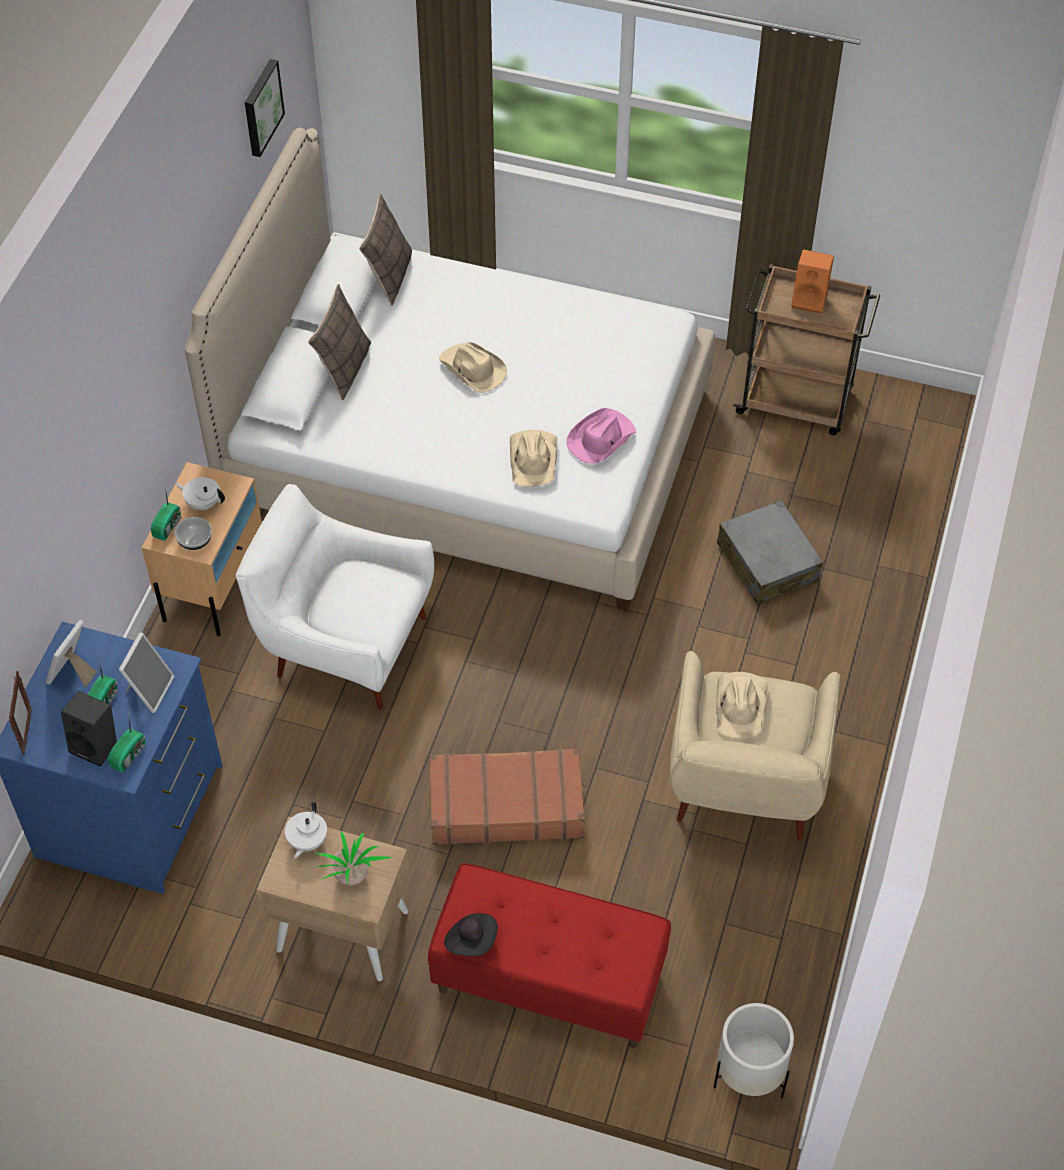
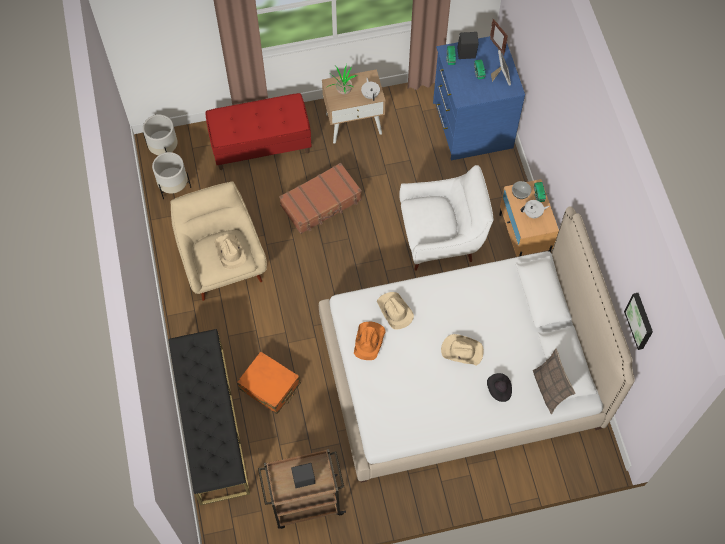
camera: 150 degrees right, 10 degrees up
picture frame [119,632,175,713] -> none
pillow [308,284,371,400] -> none
black hat [444,913,498,956] -> black hat moved to [487,373,512,402]
pink hat [566,408,636,464] -> orange hat [354,322,386,360]
grey suitcase [717,500,823,605] -> orange suitcase [237,351,301,414]
orange speaker [791,249,834,314] -> black speaker [291,463,315,488]
none -> white planter [152,152,191,199]
none -> black bench [168,329,250,505]

